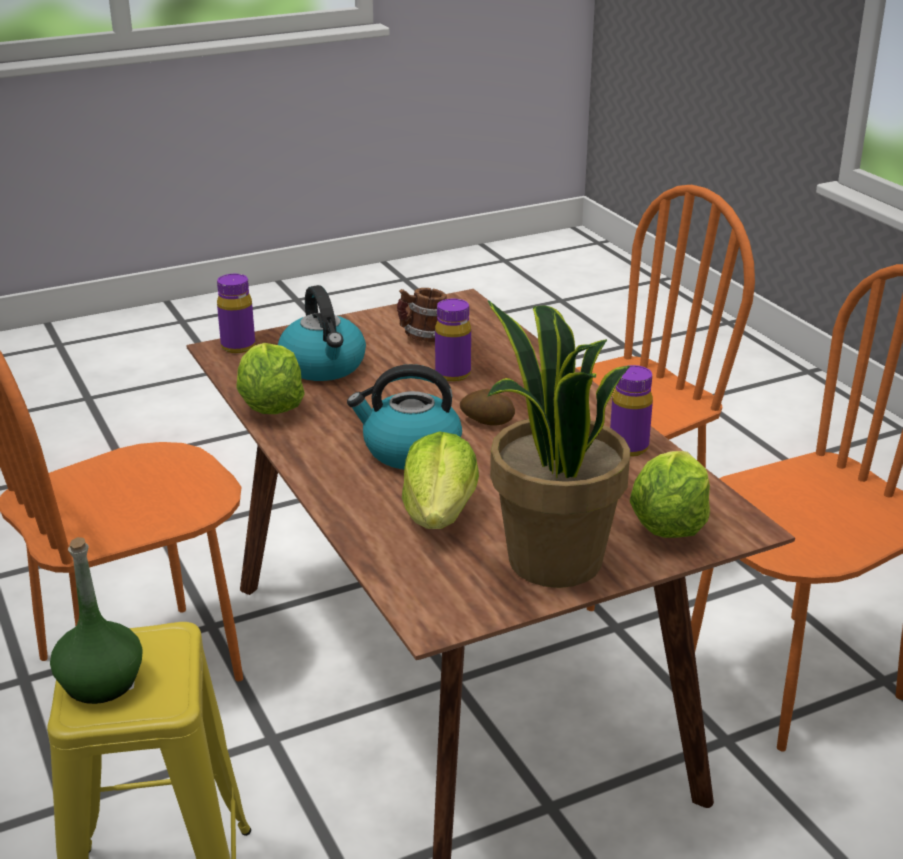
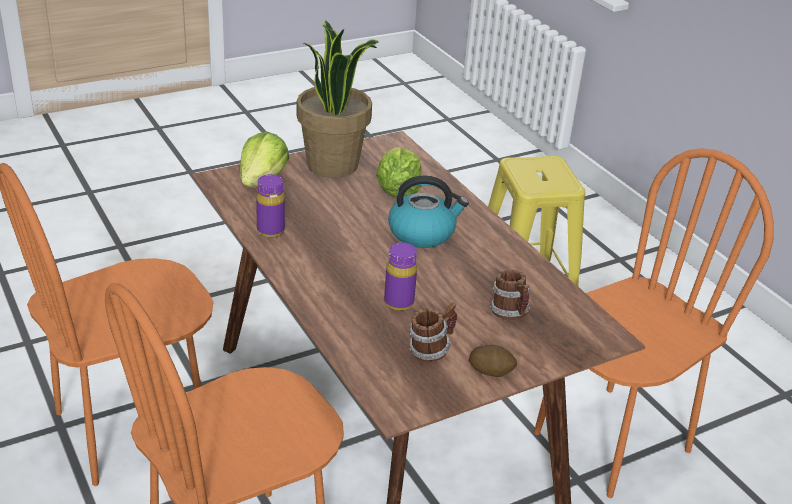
camera: 175 degrees right, 5 degrees up
green bottle [50,537,143,704] -> none
purple bottle [217,274,255,353] -> none
lettuce [237,343,305,414] -> none
kettle [278,285,366,381] -> mug [490,270,530,320]
potato [460,389,515,426] -> potato moved to [469,345,517,377]

